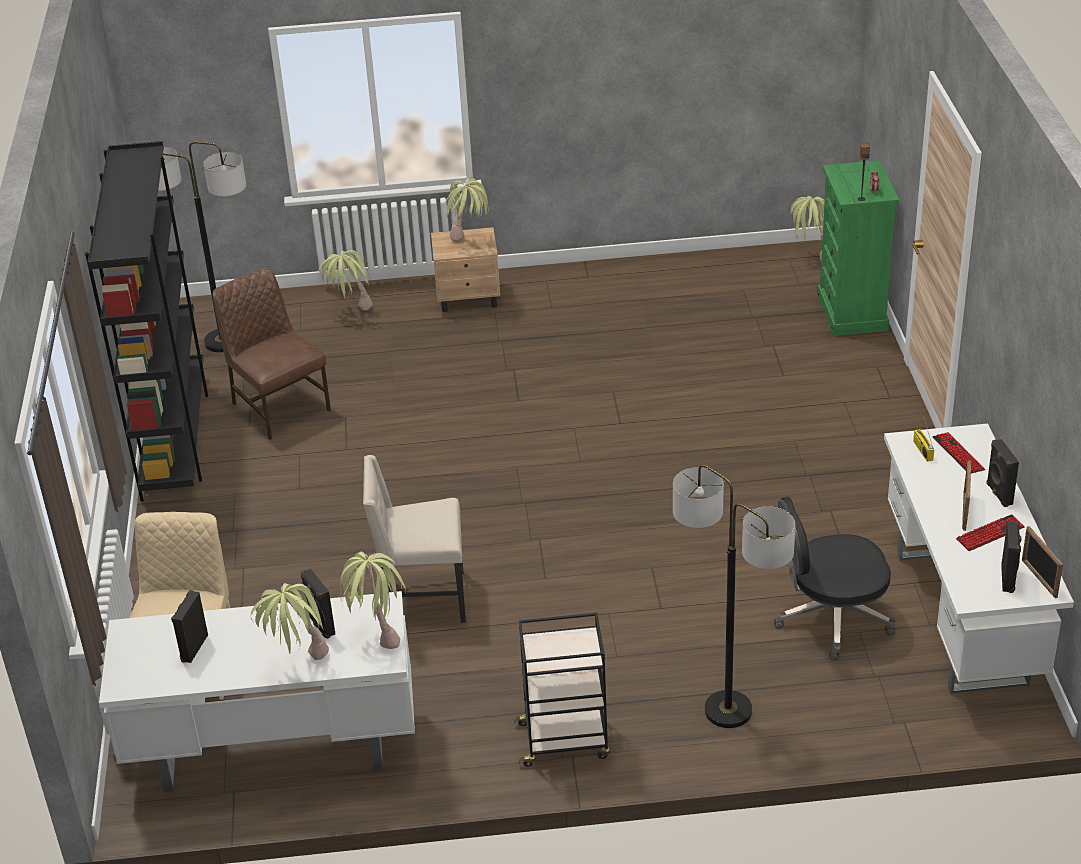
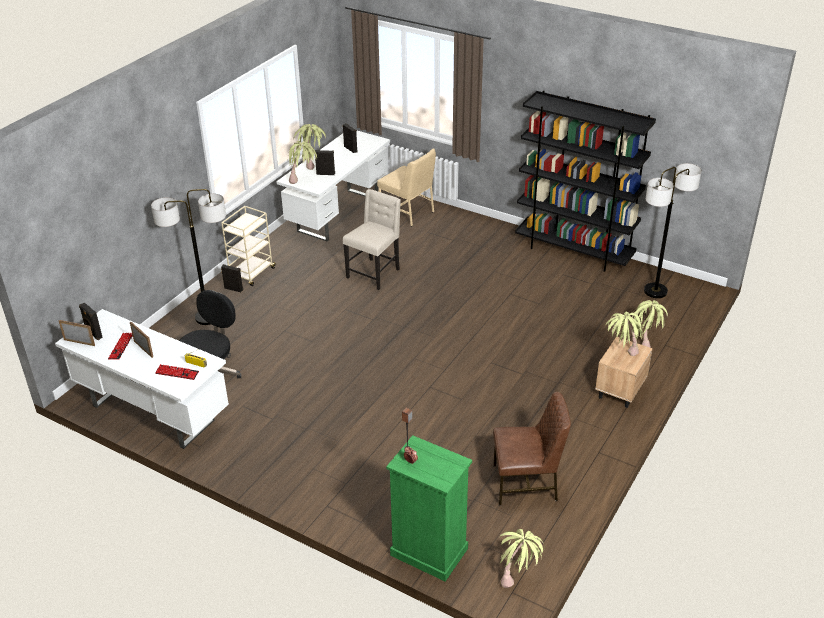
camera: 125 degrees right, 0 degrees up
brown chair [212,268,331,440] -> brown chair moved to [493,392,571,505]
black cart [514,613,610,767] -> beige cart [221,206,276,286]
black speaker [986,439,1019,507] -> black speaker moved to [221,264,243,292]

